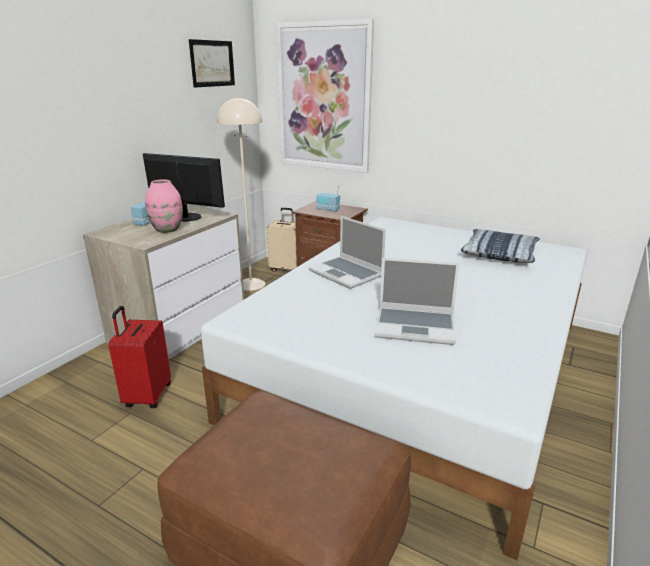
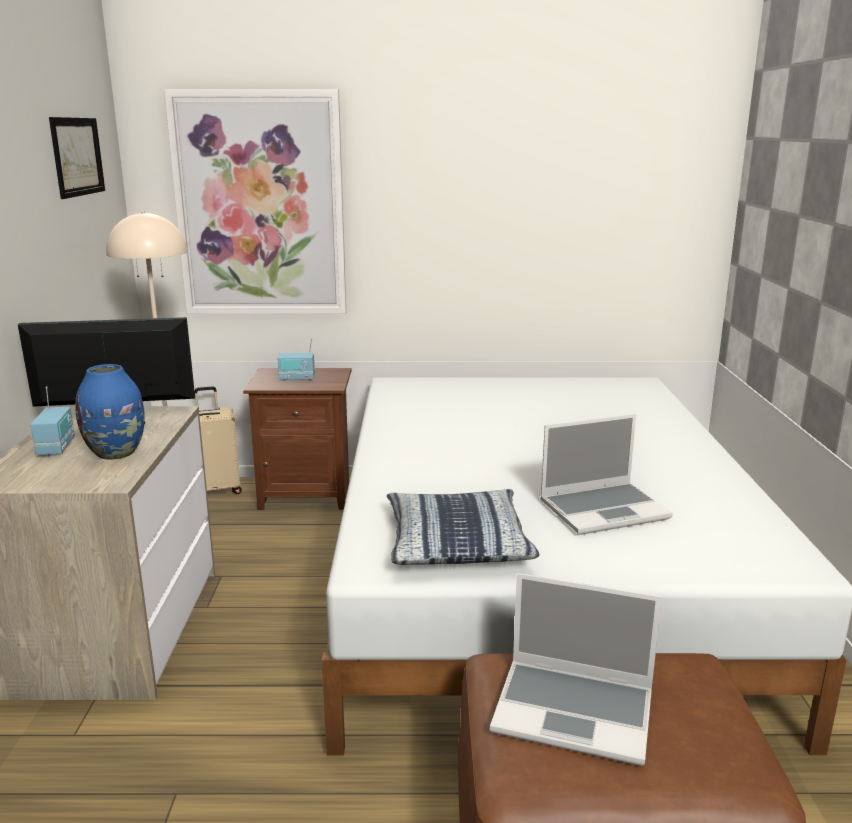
camera: 30 degrees left, 5 degrees down
red suitcase [108,306,171,408] -> none
pink vase [145,179,183,233] -> blue vase [75,364,145,460]
laptop [308,216,386,289] -> laptop moved to [490,573,662,766]
pillow [461,229,540,263] -> pillow moved to [387,489,539,565]

